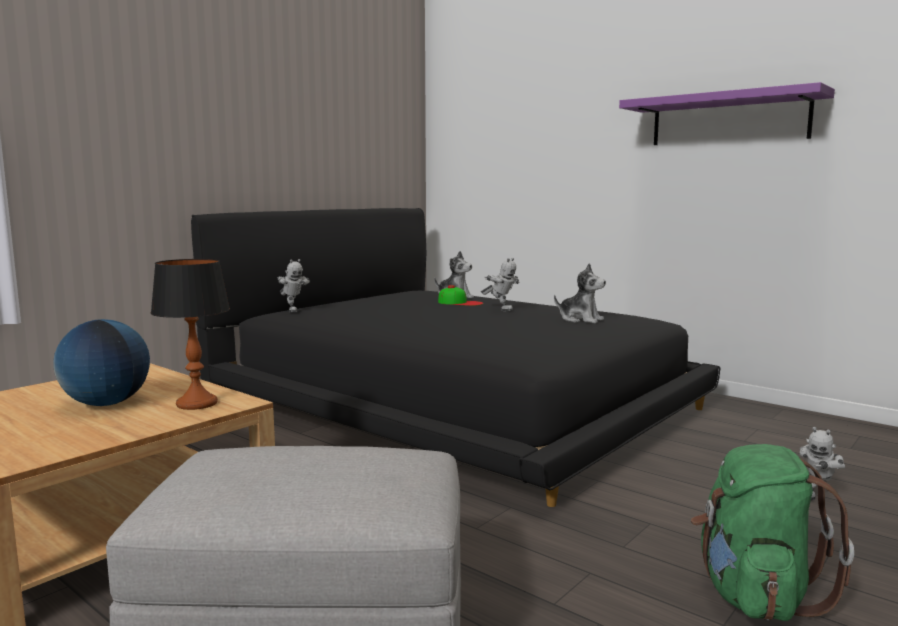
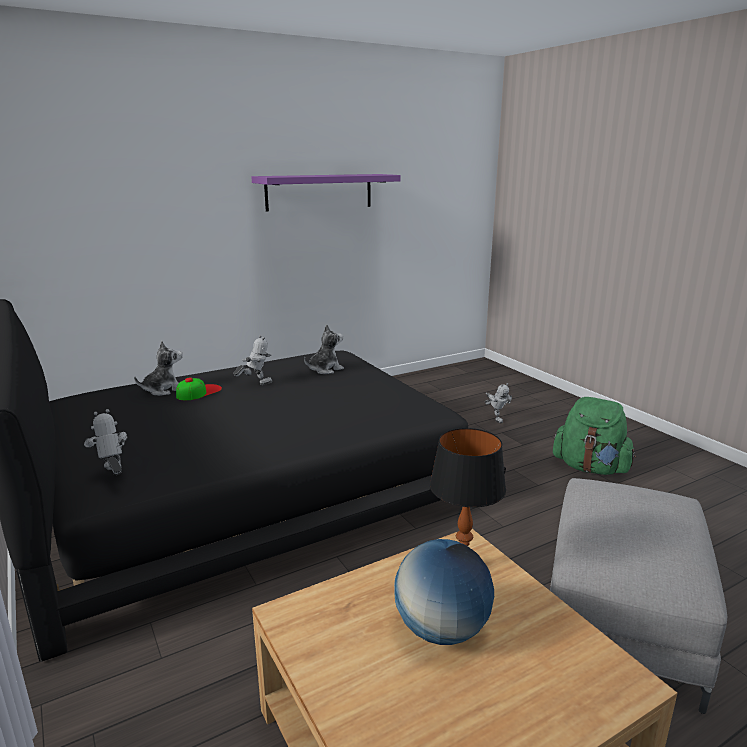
camera: 70 degrees left, 10 degrees up
toy robot [277,259,310,312] -> toy robot turned 105 degrees counterclockwise [84,409,128,475]

